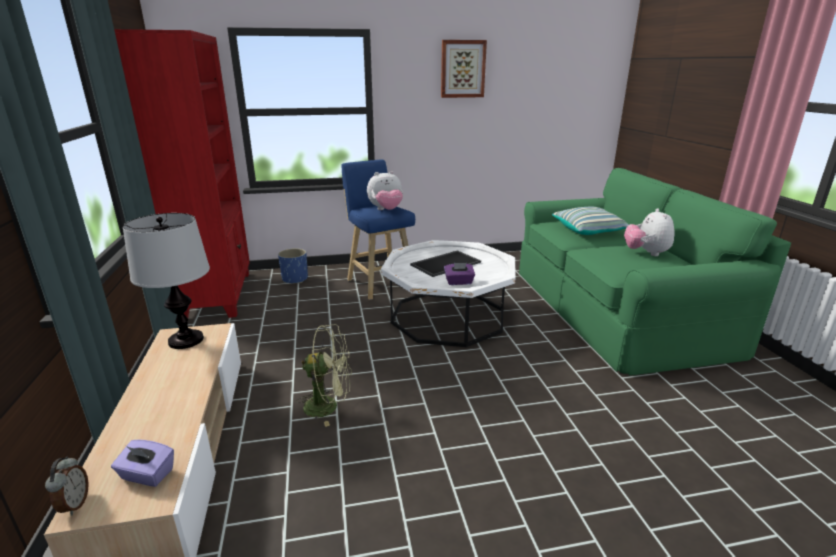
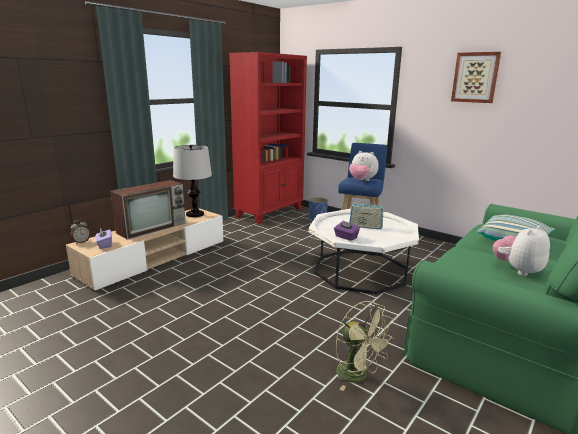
camera: 50 degrees right, 5 degrees down
green fan [296,324,352,427] -> green fan moved to [336,301,394,391]
tray [410,250,481,277] -> radio [349,201,384,229]
none -> television [110,180,186,239]

